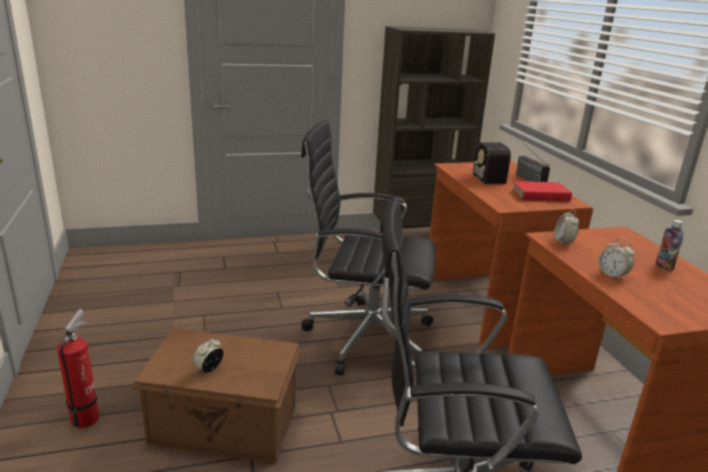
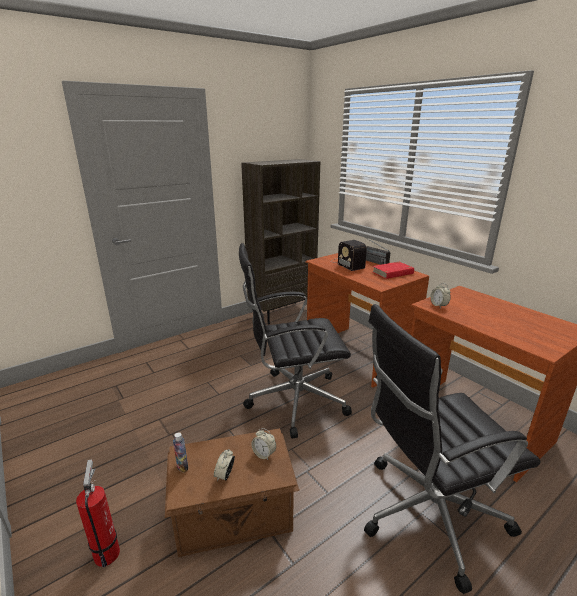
camera: 20 degrees left, 0 degrees up
alarm clock [598,238,635,280] -> alarm clock moved to [251,428,276,460]
bottle [656,220,684,271] -> bottle moved to [173,432,188,473]

